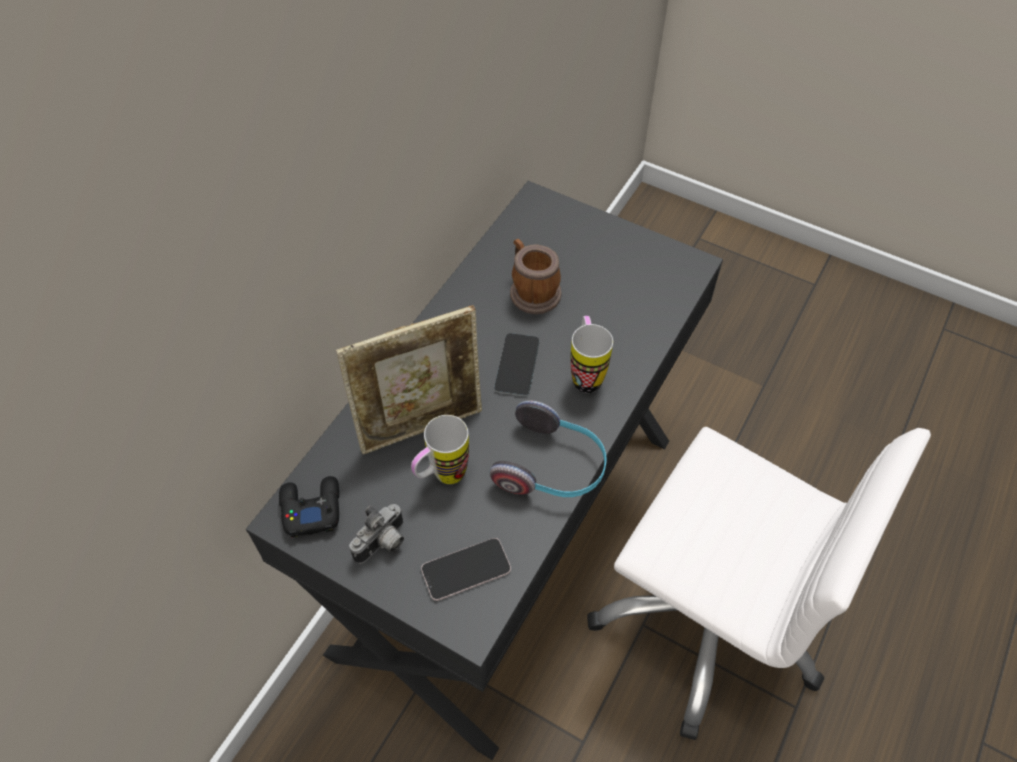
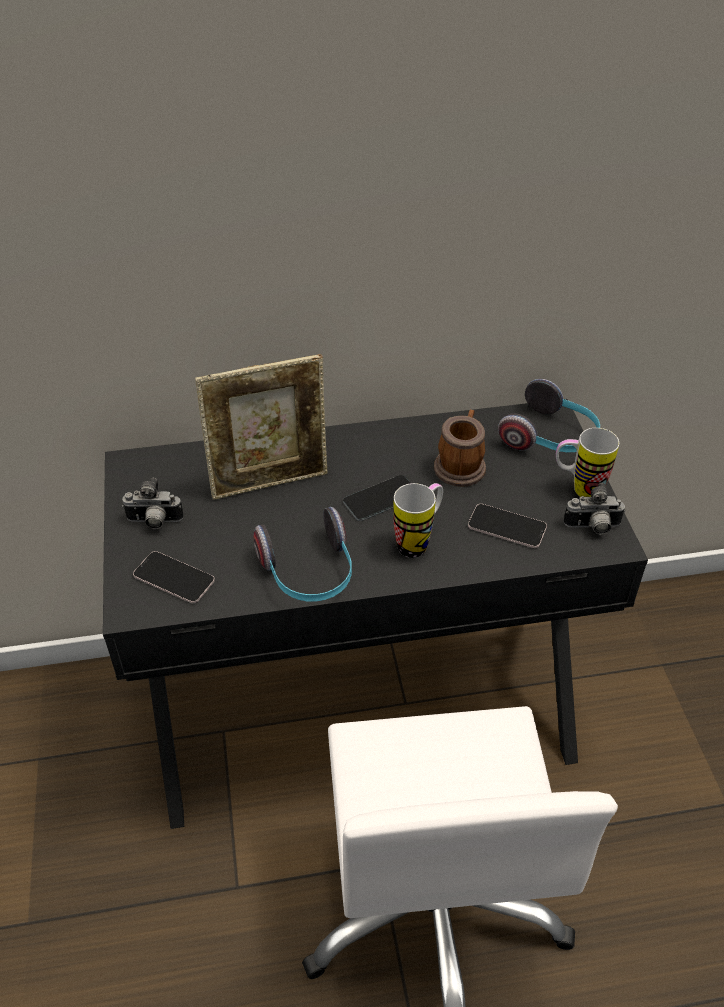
camera: 50 degrees right, 10 degrees down
black game controller [279,476,339,537] -> none
picture frame [336,305,482,454] -> picture frame turned 45 degrees counterclockwise [195,354,328,500]
mug [411,415,469,484] -> mug moved to [556,428,619,497]
none -> phone [468,504,547,548]
none -> headphones [498,379,600,452]
none -> camera [563,483,625,534]

